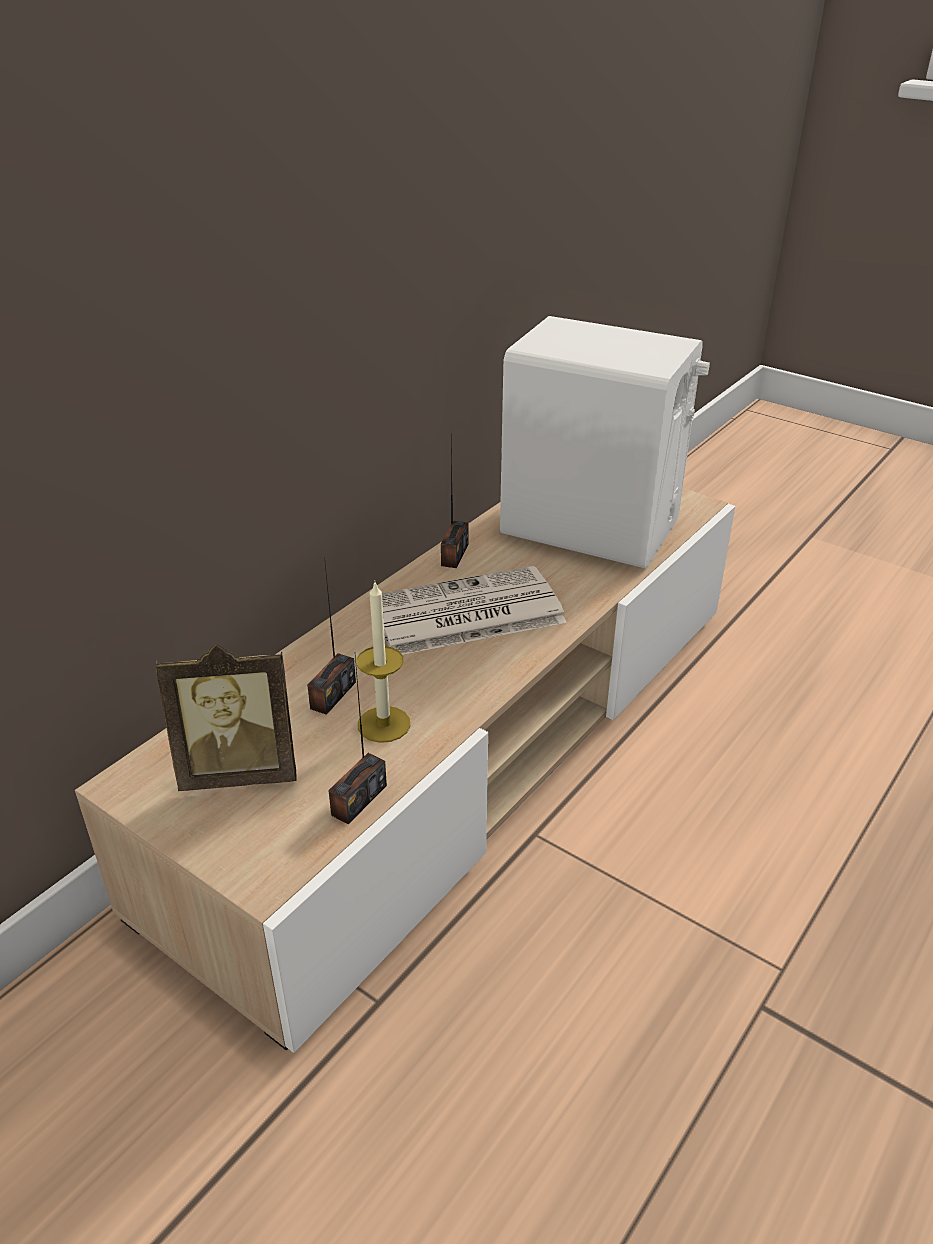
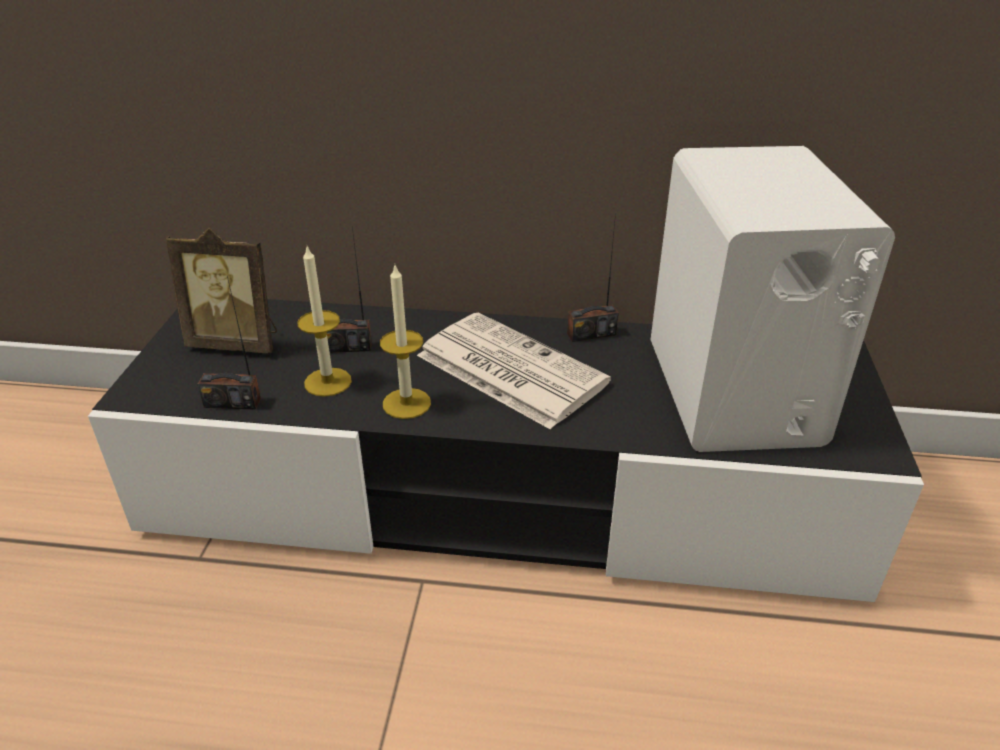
camera: 60 degrees right, 0 degrees up
beige tv stand [75,488,735,1053] -> black tv stand [88,299,924,602]
picture frame [155,644,297,791] -> picture frame turned 45 degrees counterclockwise [166,228,277,353]
none -> candle [380,266,431,419]

